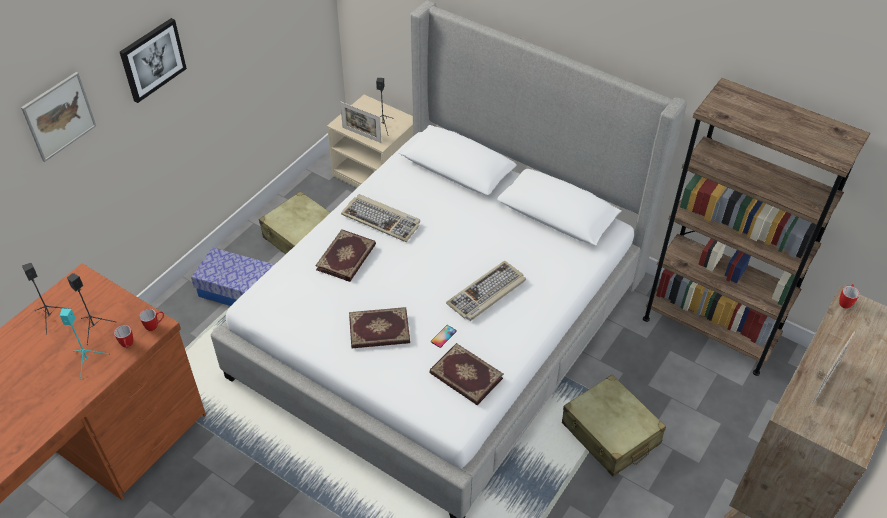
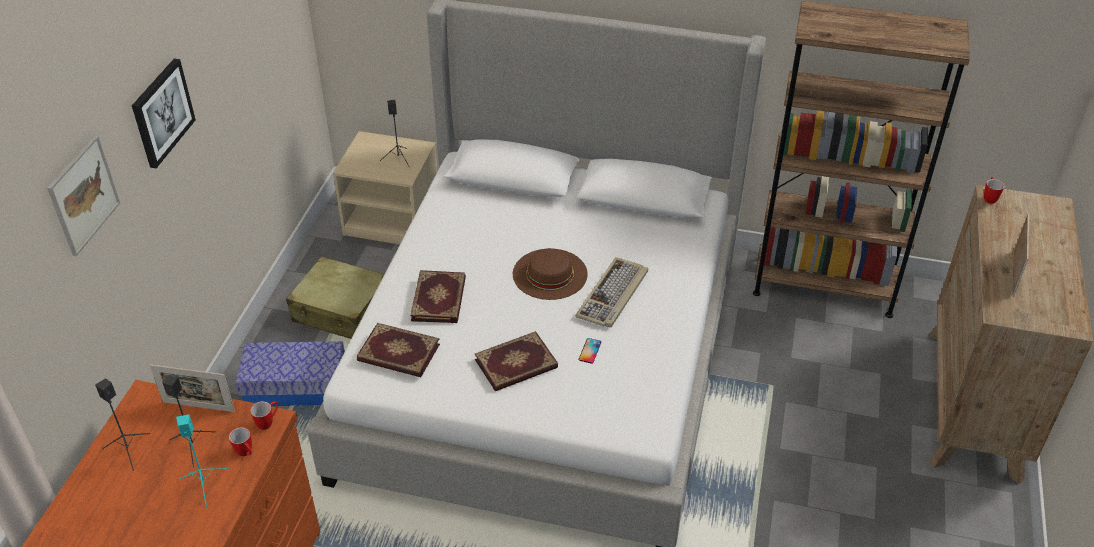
camera: 20 degrees left, 5 degrees down
picture frame [340,101,381,143] -> picture frame moved to [150,364,235,412]
keyboard [341,194,420,242] -> none
book [429,343,504,405] -> book moved to [357,323,440,377]
beige suitcase [562,375,666,476] -> none
none -> brown hat [513,248,588,300]

